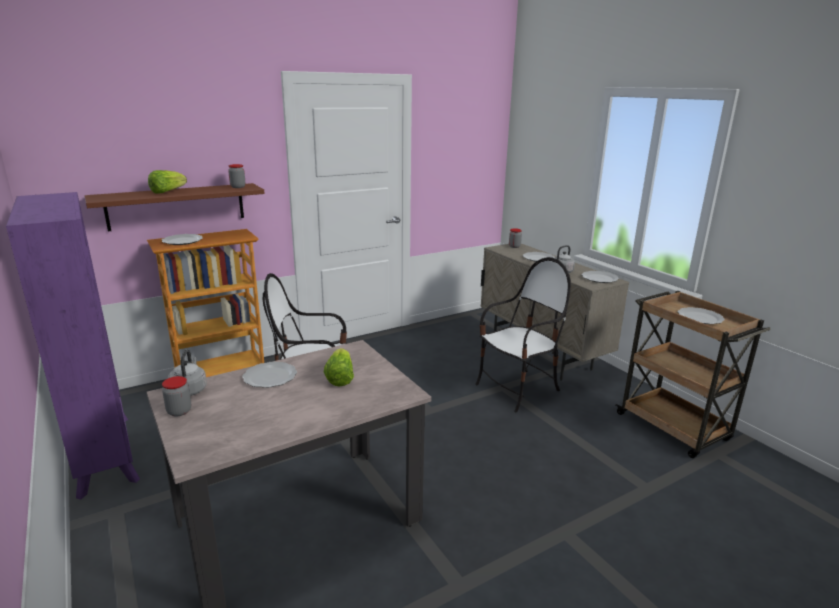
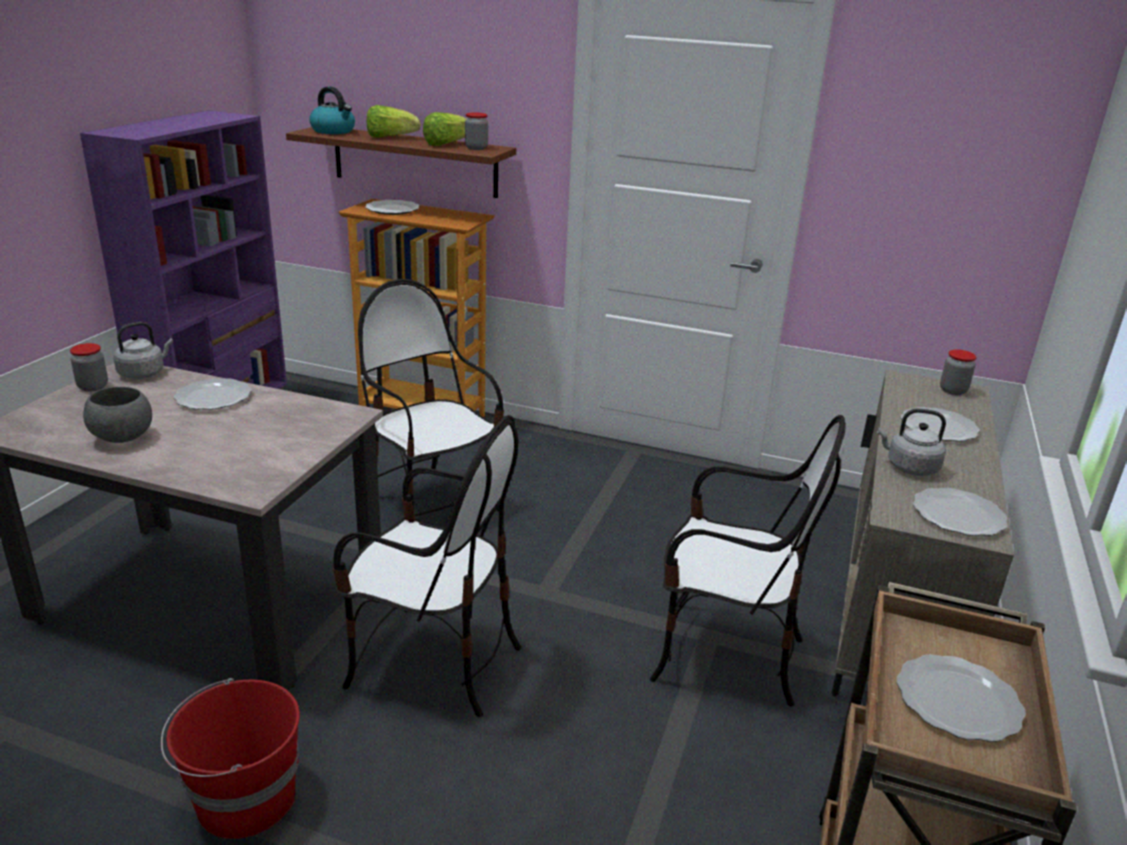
camera: 50 degrees right, 5 degrees up
lettuce [324,348,354,386] -> lettuce moved to [423,112,466,146]
none -> grey bowl [83,387,152,443]
none -> red bucket [161,678,300,839]
none -> kettle [310,87,355,134]
none -> chair [333,415,522,717]

